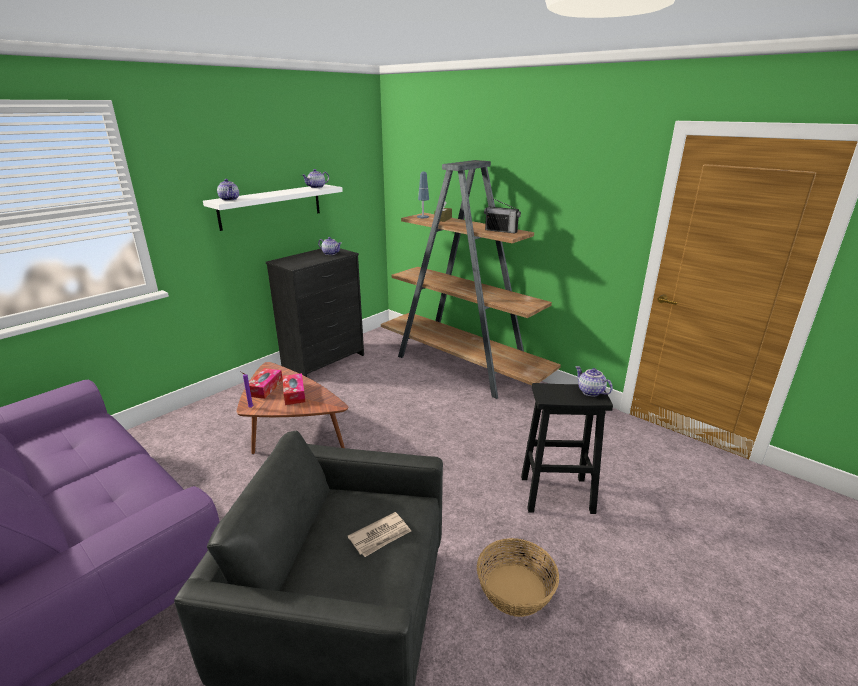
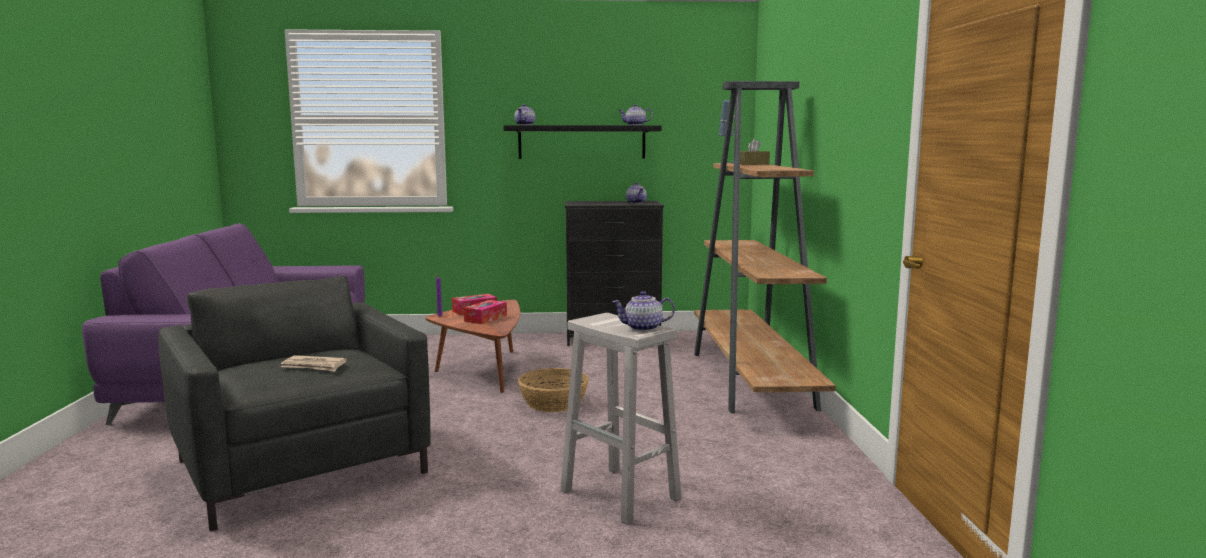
camera: 45 degrees right, 15 degrees down
white shelf [203,184,343,231] -> black shelf [503,125,661,159]
basket [477,538,559,617] -> basket moved to [518,368,589,412]
radio [484,198,521,234] -> none
black stool [521,383,613,514] -> white stool [560,313,681,524]
teapot [576,366,613,397] -> teapot turned 105 degrees counterclockwise [612,291,675,331]

